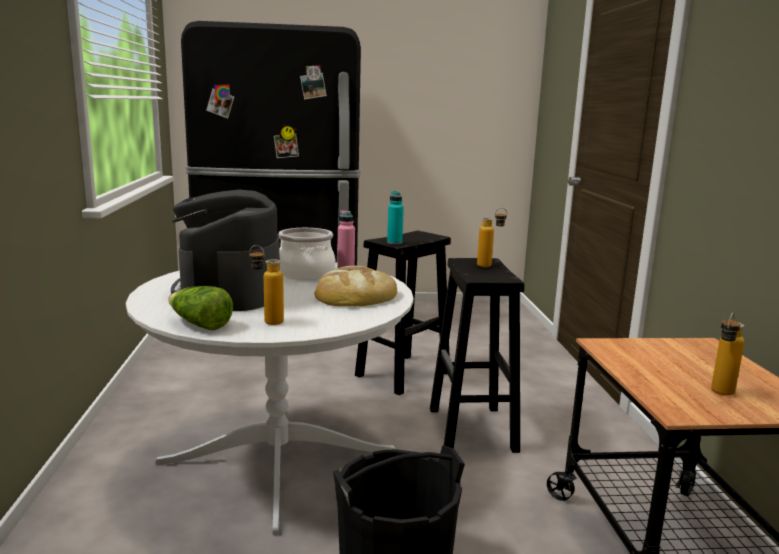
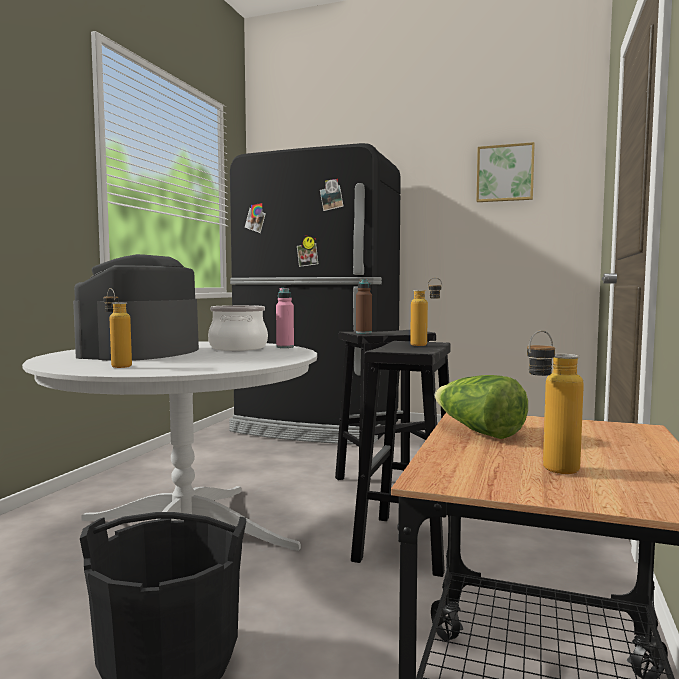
camera: 25 degrees right, 10 degrees down
lettuce [168,286,233,330] -> lettuce moved to [434,375,528,439]
bread [314,266,397,306] -> none
turquoise bottle [387,191,404,244] -> brown bottle [356,279,372,334]
none -> picture [476,142,534,202]

